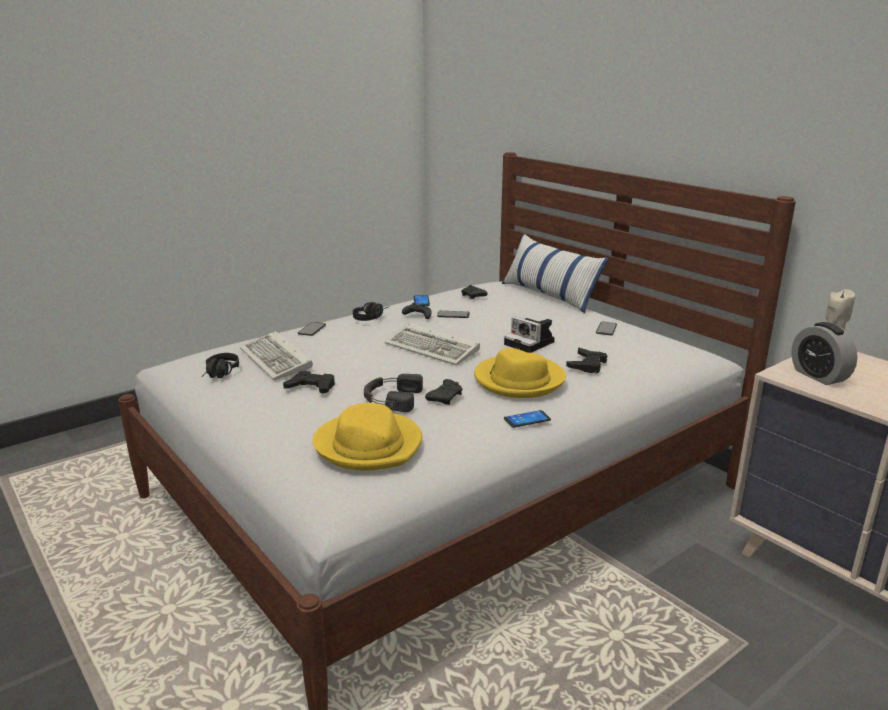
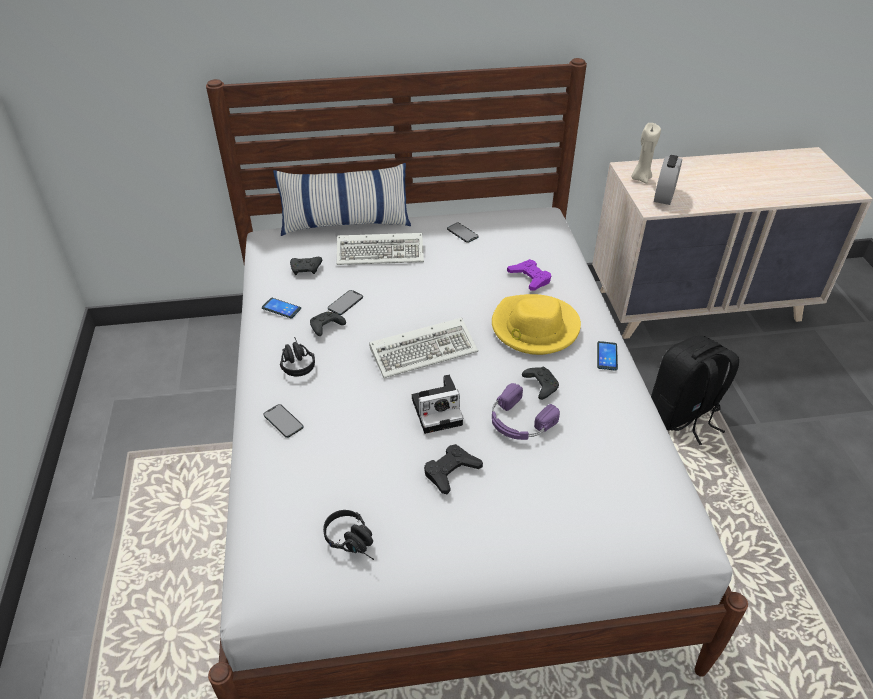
camera: 60 degrees left, 20 degrees up
keyboard [240,331,313,380] -> keyboard moved to [337,233,424,265]
yellow hat [313,403,422,470] -> none
black headphones [364,374,423,412] -> purple headphones [492,383,560,440]
camera [504,316,555,353] -> camera moved to [412,375,463,434]
black game controller [566,347,607,373] -> purple game controller [507,259,551,291]
alarm clock [791,322,857,385] -> alarm clock turned 105 degrees clockwise [654,155,682,205]
none -> black backpack [651,335,739,445]

